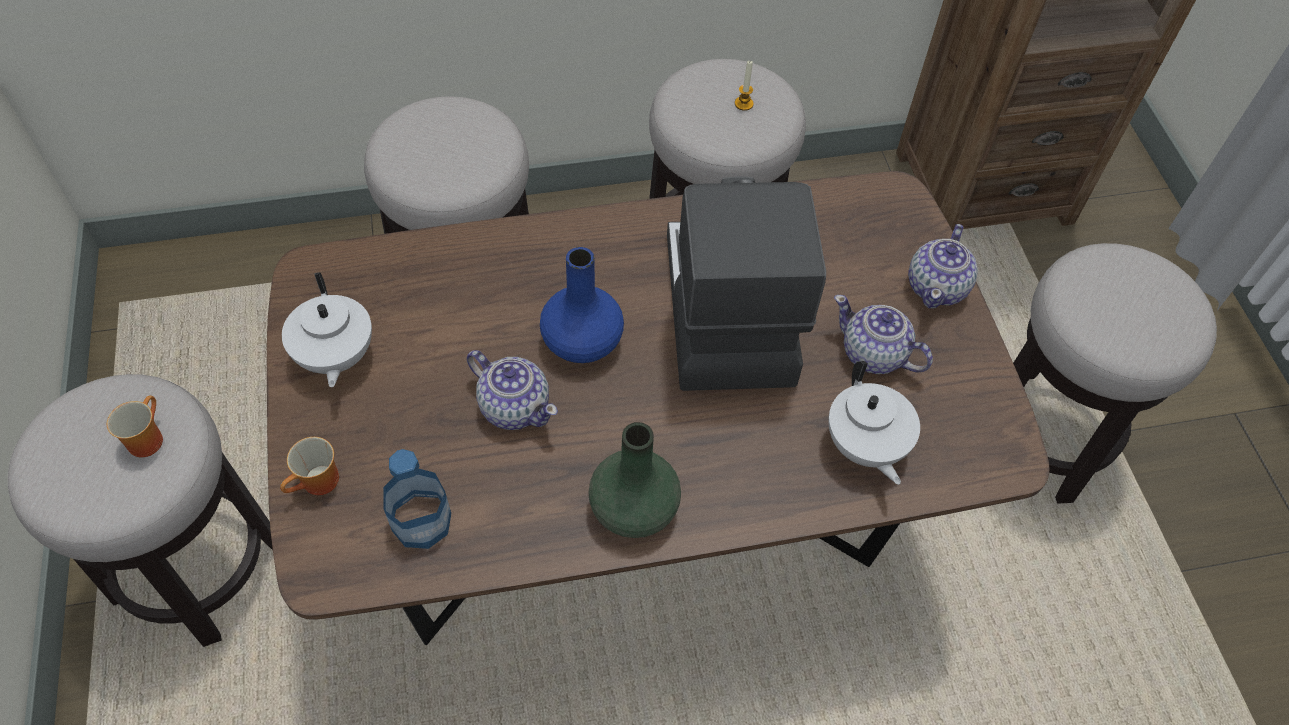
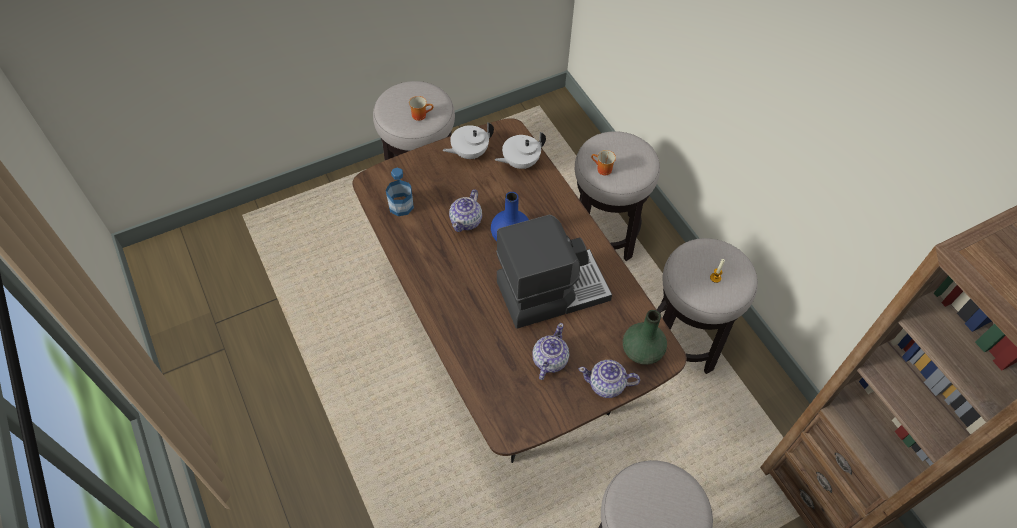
camera: 75 degrees right, 0 degrees up
mug [280,437,339,495] -> mug moved to [591,150,616,175]
green vase [588,422,681,538] -> green vase moved to [623,310,667,365]
white teapot [828,361,920,485] -> white teapot moved to [495,132,546,169]

